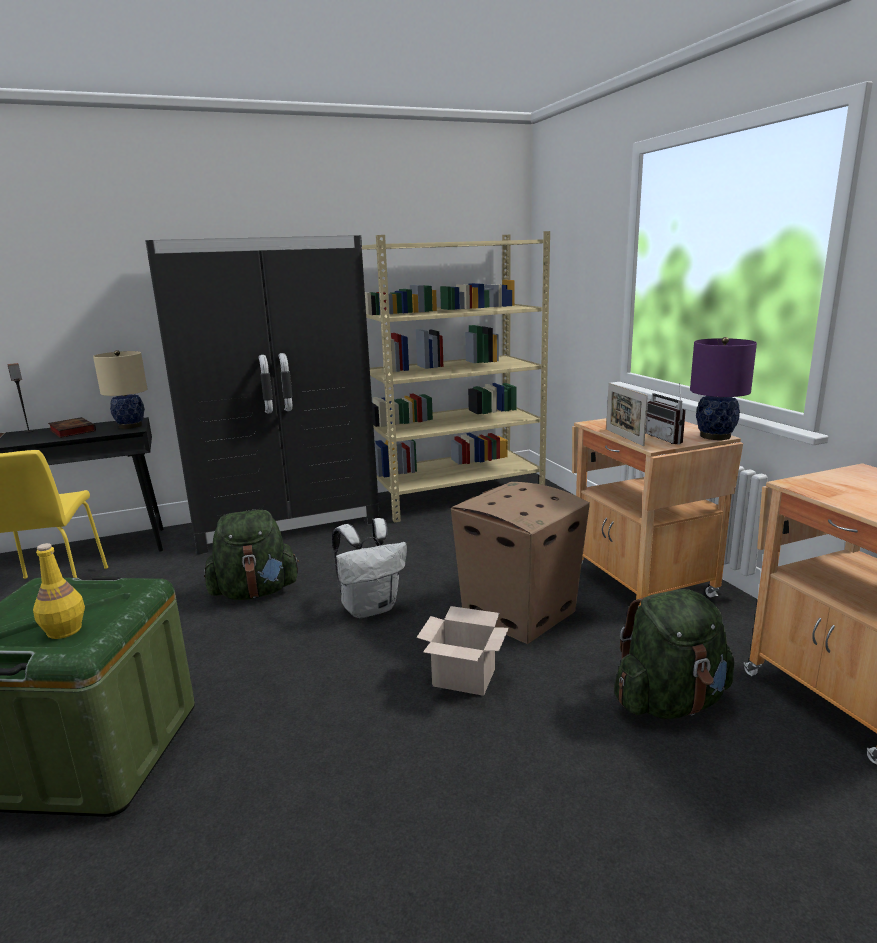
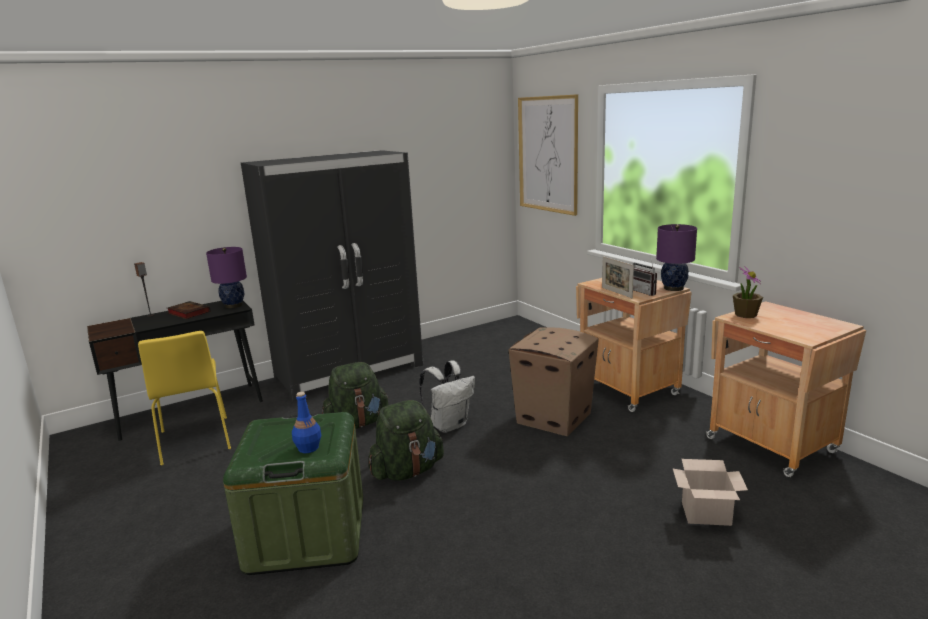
camera: 10 degrees left, 0 degrees up
yellow bottle [33,543,85,639] -> blue bottle [292,392,321,453]
beige table lamp [93,350,147,429] -> purple table lamp [206,247,247,308]
beige bookcase [362,231,550,523] -> none
cardboard box [416,606,509,696] -> cardboard box moved to [673,459,748,526]
green backpack [614,589,735,719] -> green backpack moved to [369,400,444,481]
none -> picture [518,94,578,216]
none -> potted plant [733,266,763,318]

